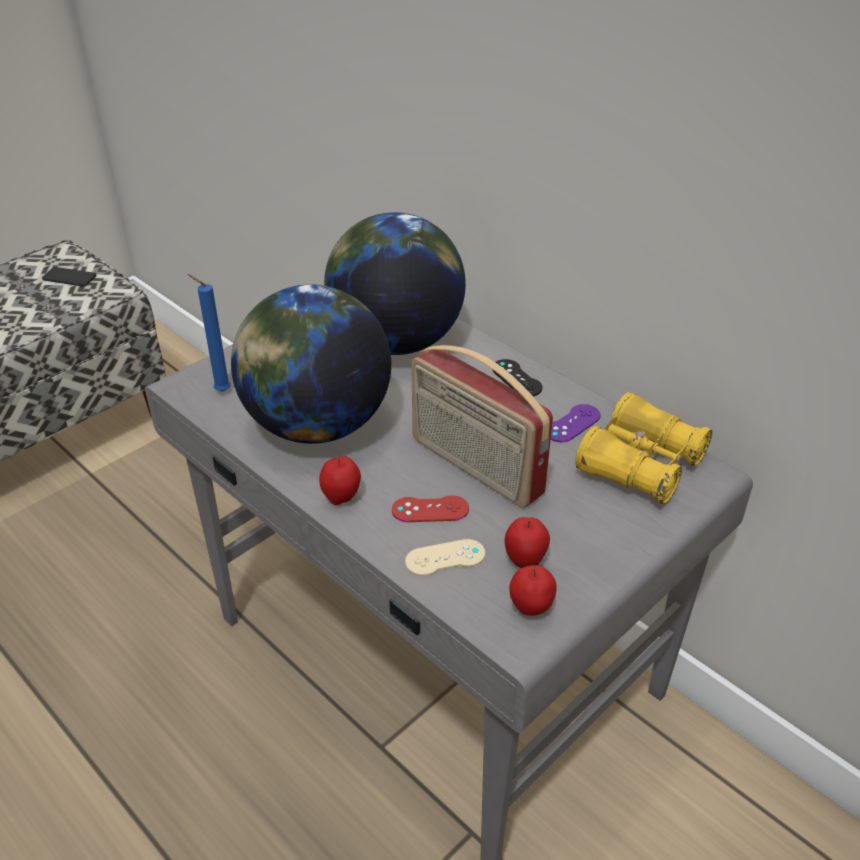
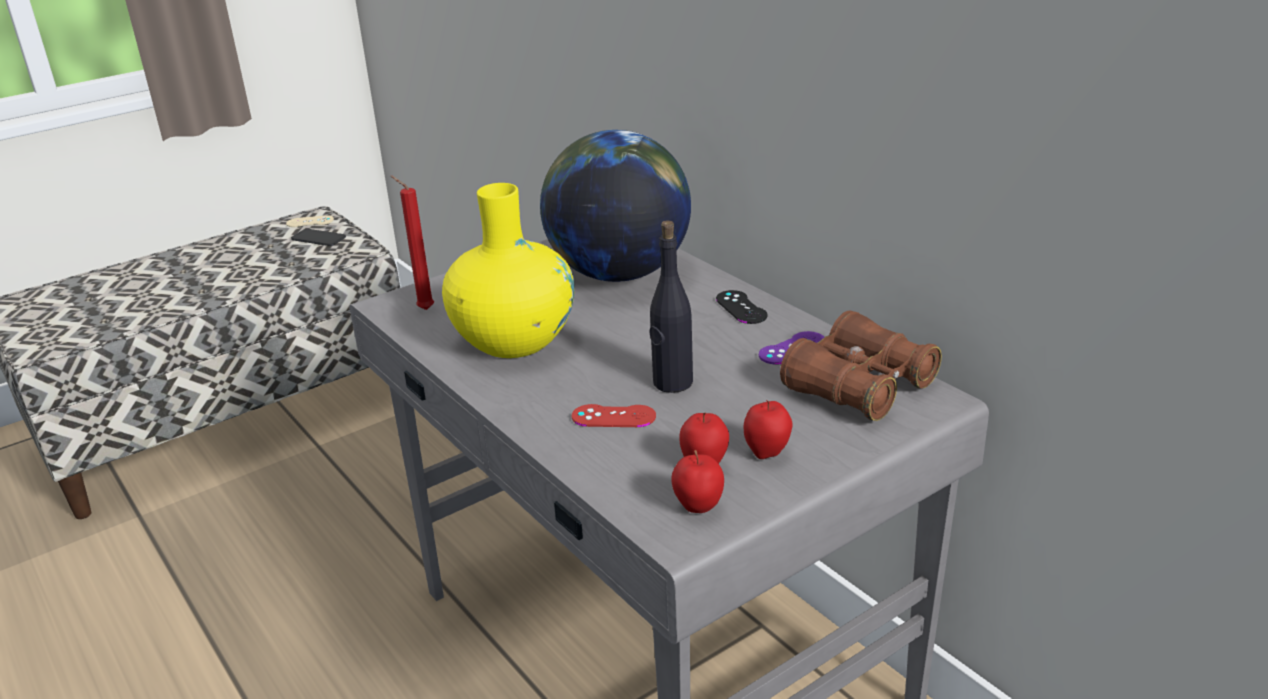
camera: 10 degrees right, 10 degrees down
blue candle [187,274,231,391] -> red candle [391,176,434,310]
globe [231,284,391,444] -> yellow vase [442,183,575,358]
apple [319,456,361,505] -> apple moved to [744,400,792,459]
beige game controller [405,539,485,576] -> beige game controller moved to [286,215,334,227]
radio [411,345,553,508] -> black bottle [650,221,693,393]
yellow binoculars [575,392,712,504] -> brown binoculars [780,310,942,421]

